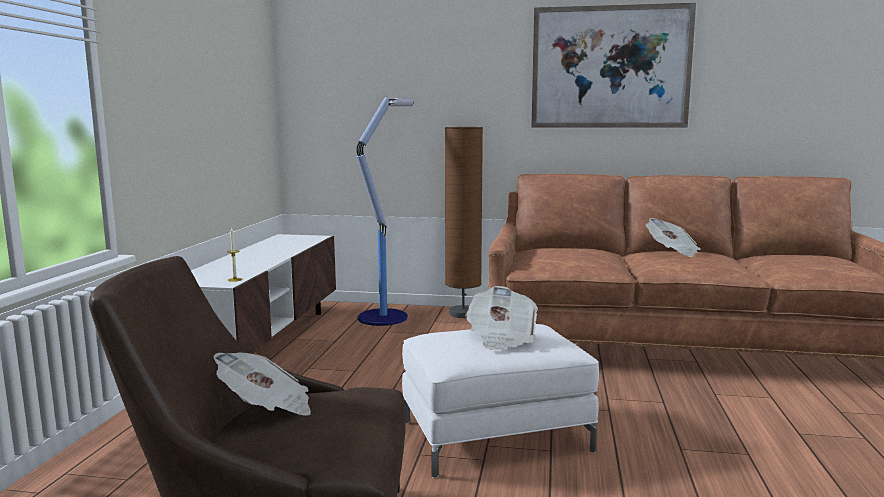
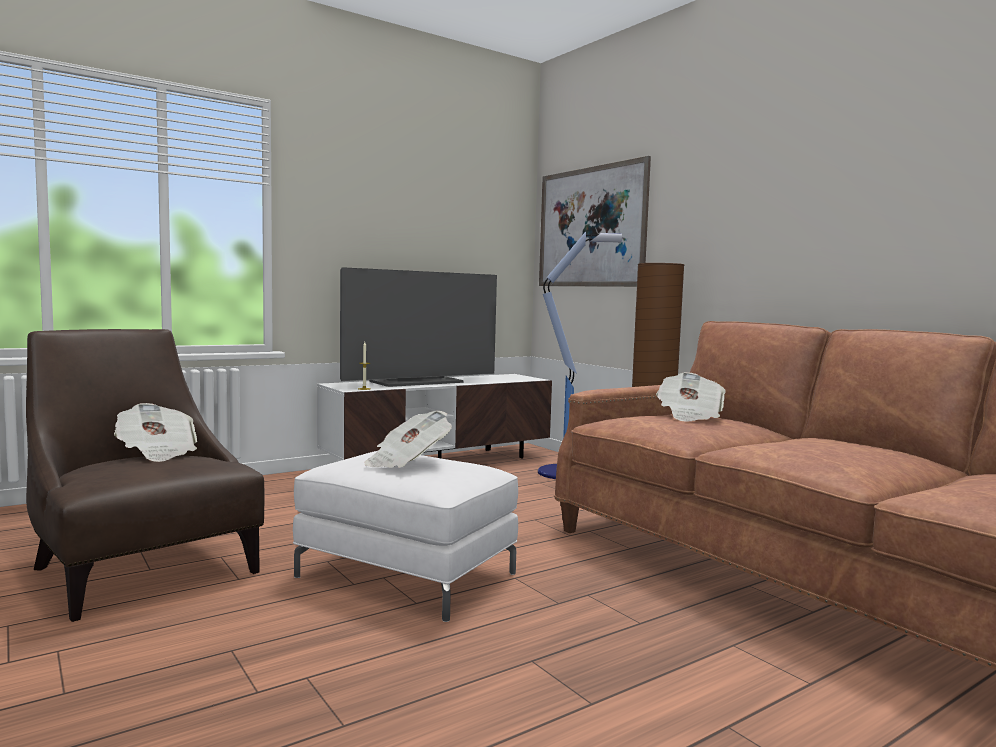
camera: 45 degrees right, 5 degrees down
picture [531,3,696,127] -> picture moved to [539,156,651,287]
newspaper [646,218,700,257] -> newspaper moved to [656,372,726,422]
none -> television [340,267,497,387]

